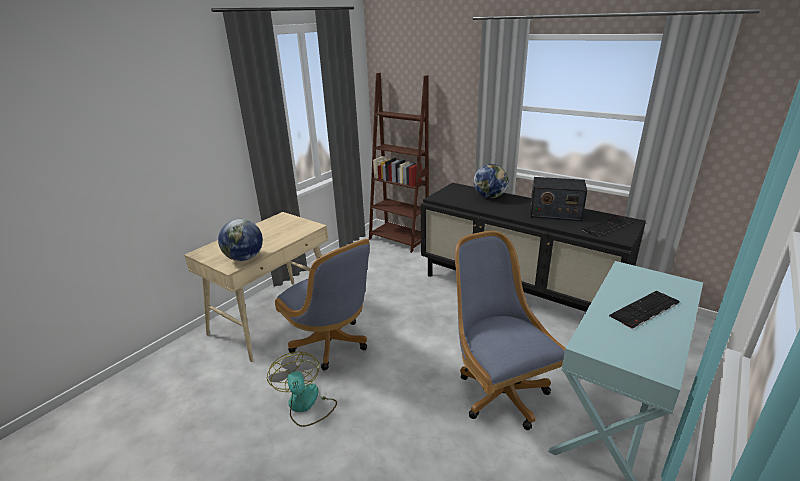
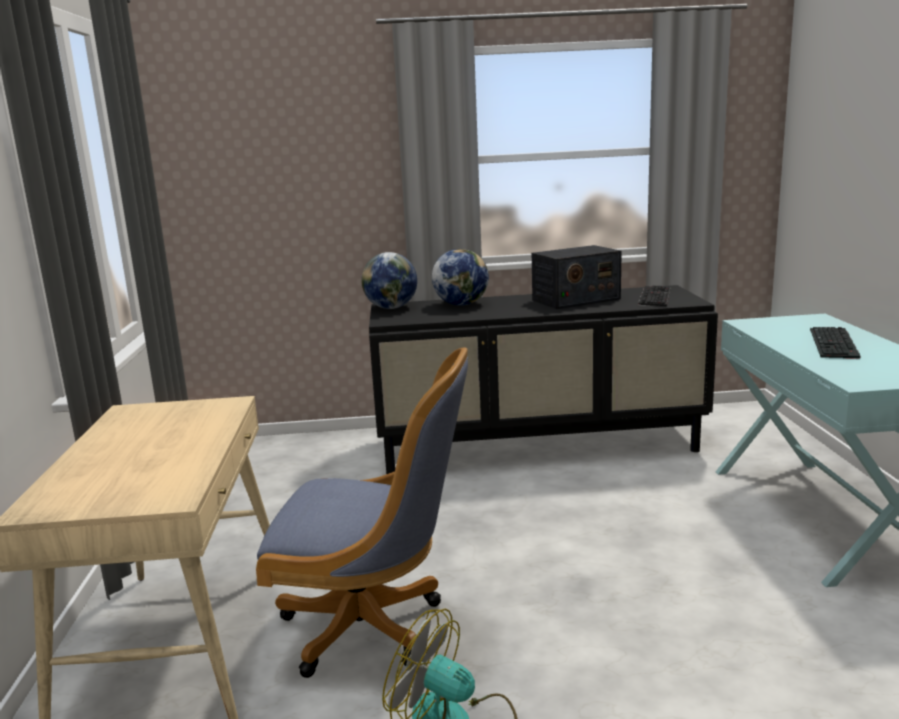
camera: 40 degrees left, 10 degrees down
globe [218,219,263,261] -> globe moved to [361,252,417,309]
brown bookcase [369,73,429,253] -> none
blue office chair [455,231,565,430] -> none

